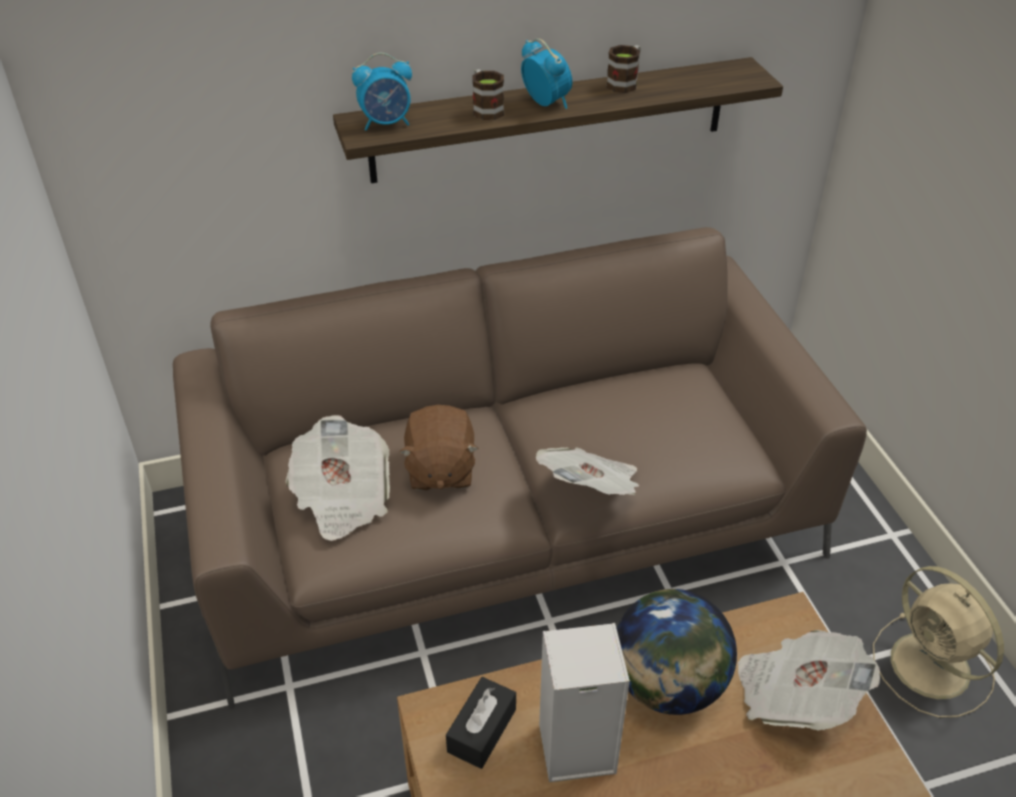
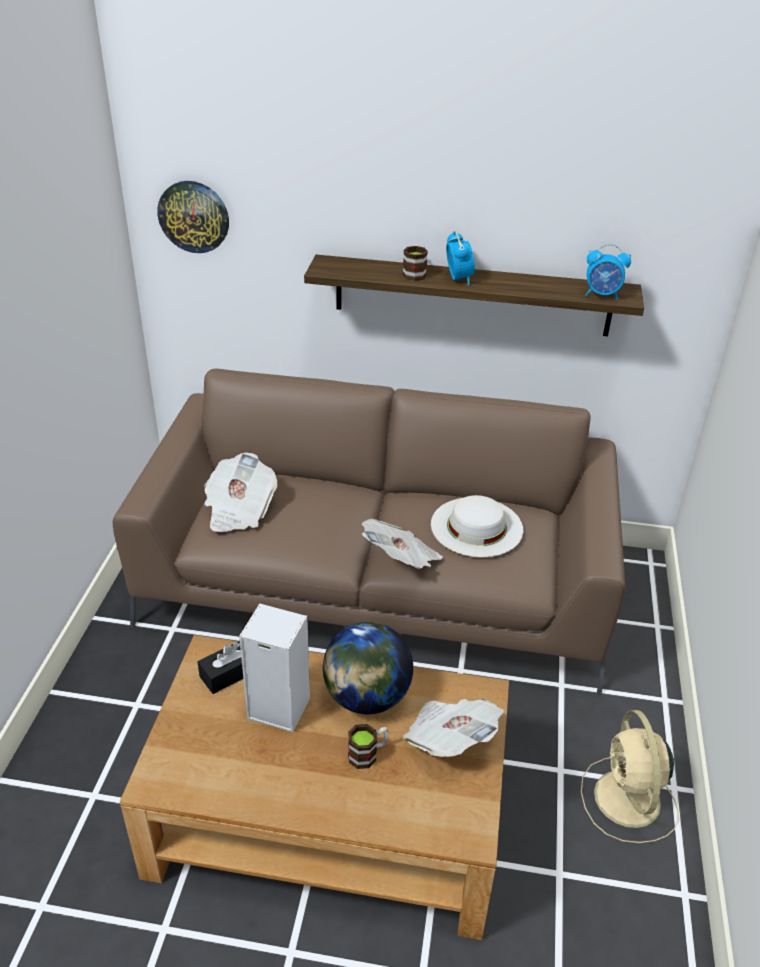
camera: 25 degrees right, 5 degrees down
alarm clock [352,53,412,131] -> alarm clock moved to [585,244,631,300]
brown plush toy [399,405,479,491] -> none
mug [606,45,641,93] -> mug moved to [348,724,388,769]
none -> wall clock [157,181,229,253]
none -> white hat [431,495,523,557]

